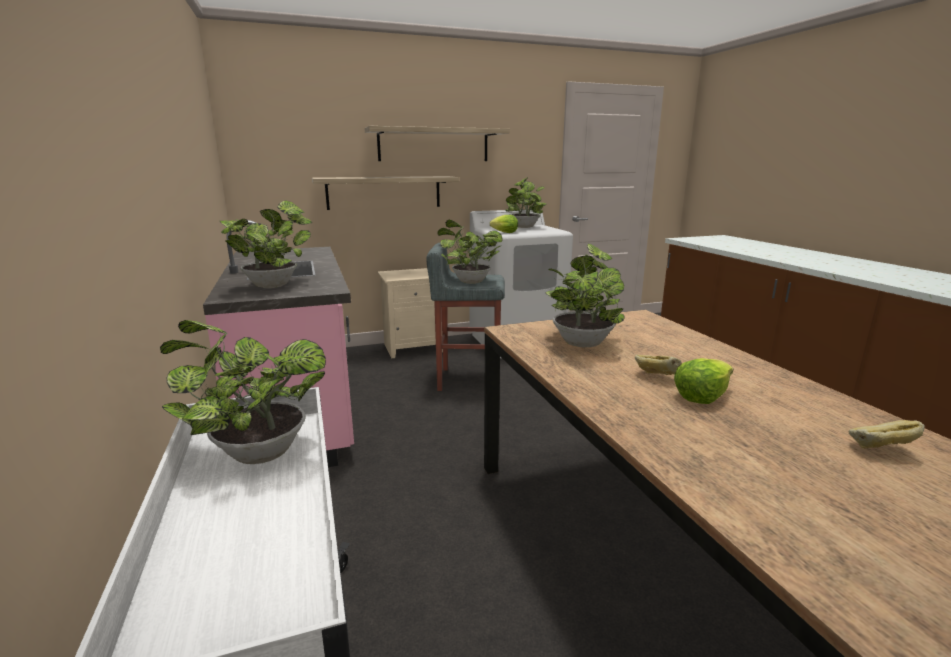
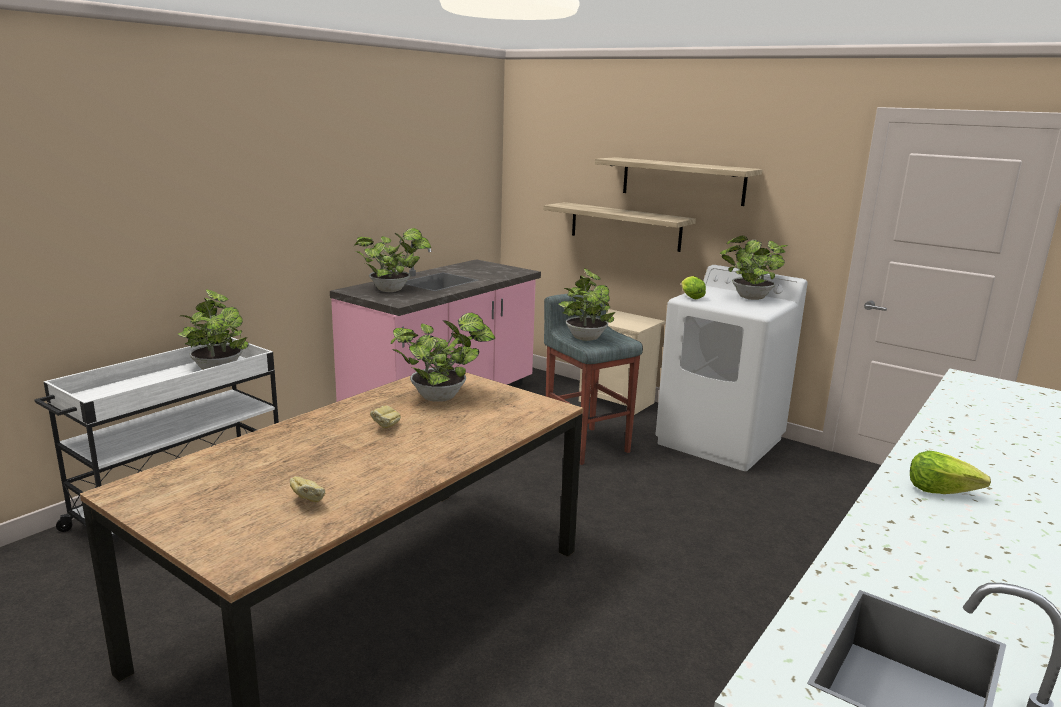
camera: 55 degrees right, 0 degrees up
lettuce [674,358,733,404] -> lettuce moved to [910,451,991,494]

